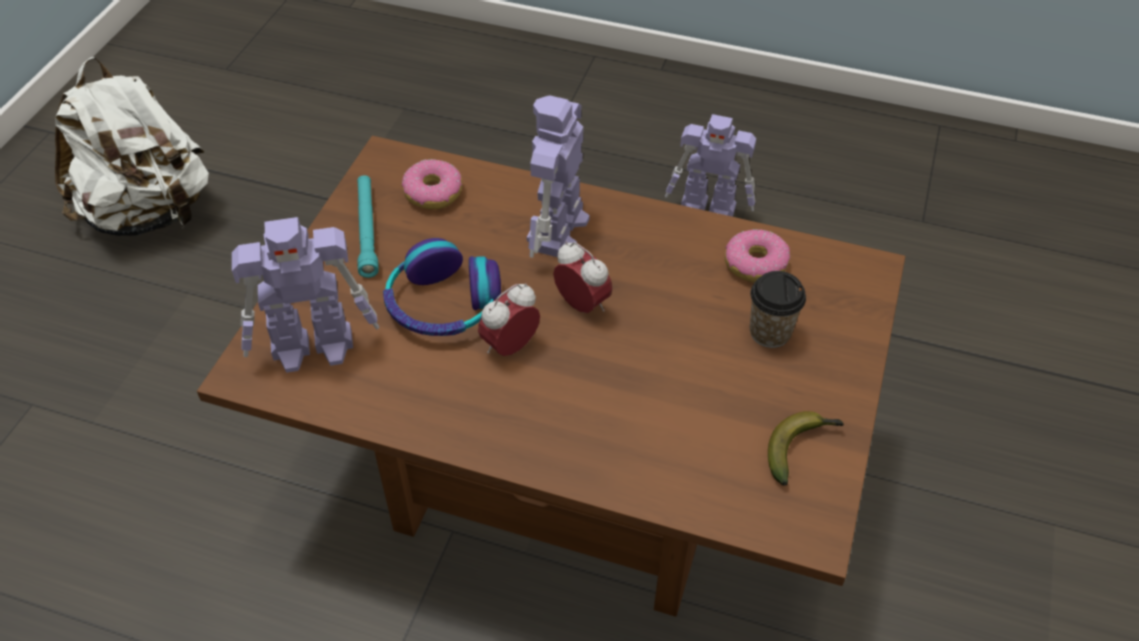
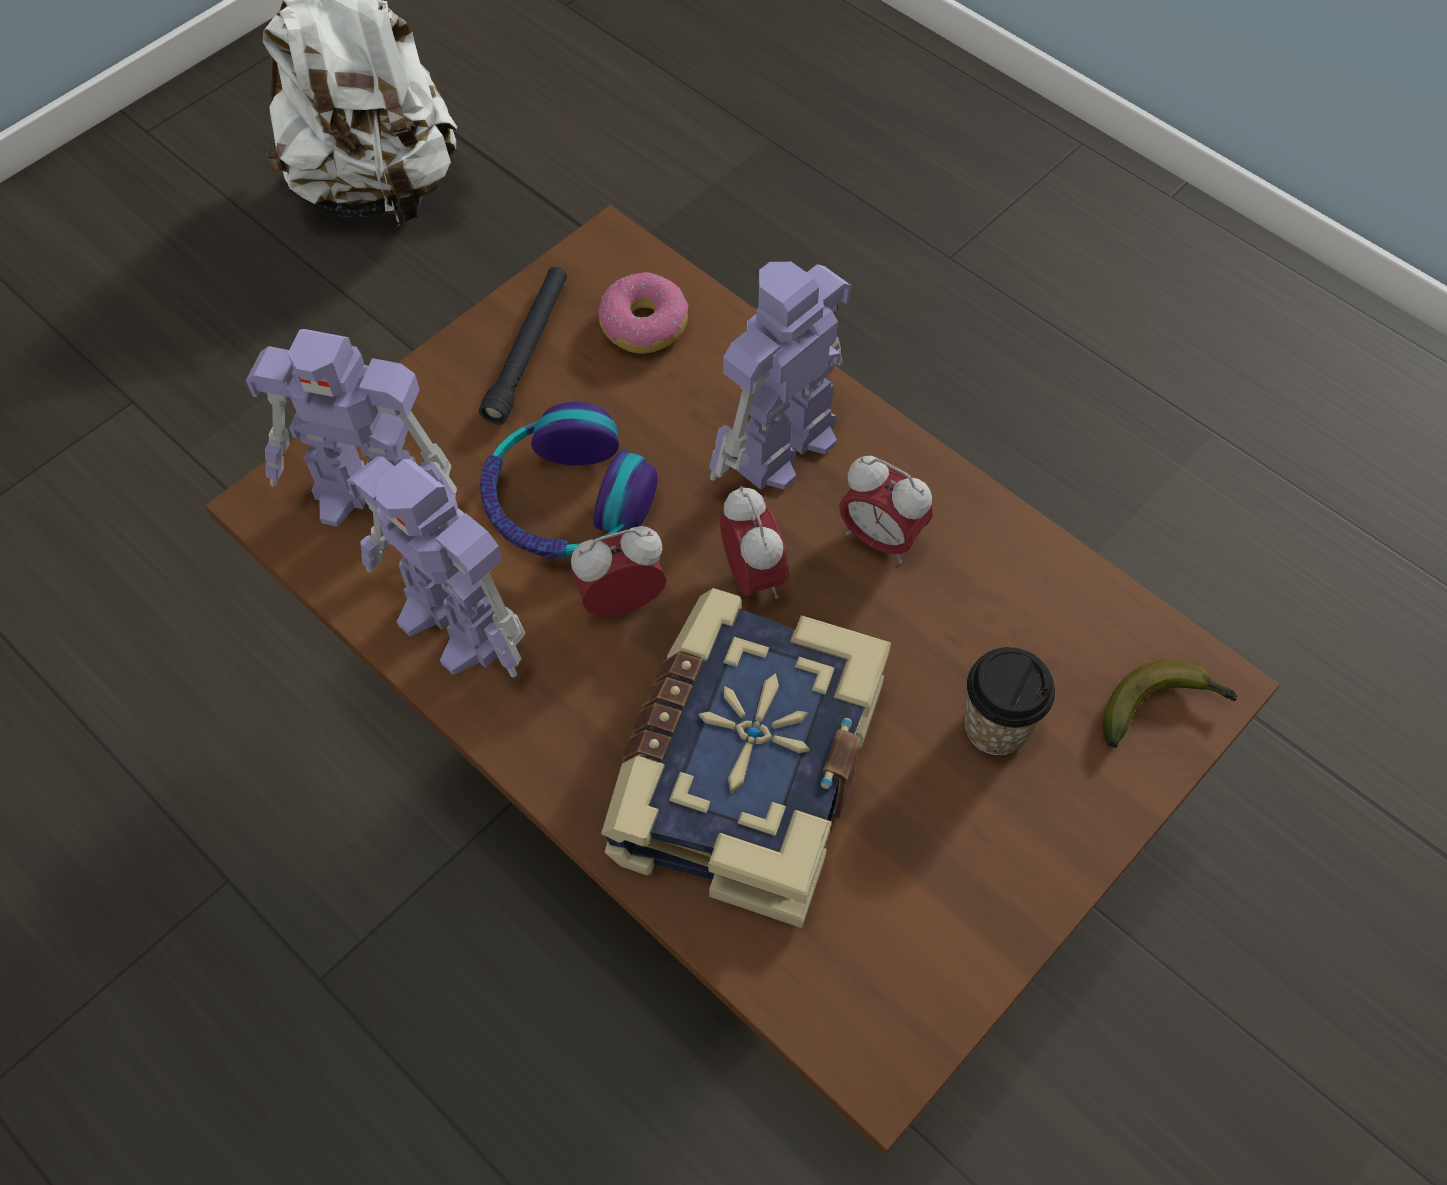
camera: 25 degrees right, 10 degrees up
turquoise flashlight [357,175,379,278] -> black flashlight [479,267,567,424]
toy robot [665,114,756,217] -> toy robot moved to [347,456,525,677]
donut [725,229,790,283] -> none
banana [768,411,844,486] -> banana moved to [1103,659,1237,748]
none -> book [601,588,891,928]
none -> alarm clock [839,456,933,564]

